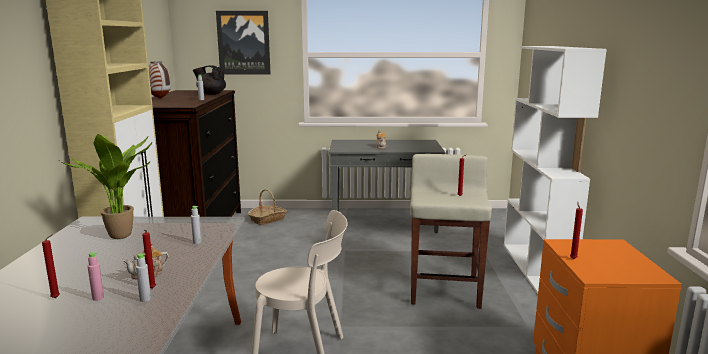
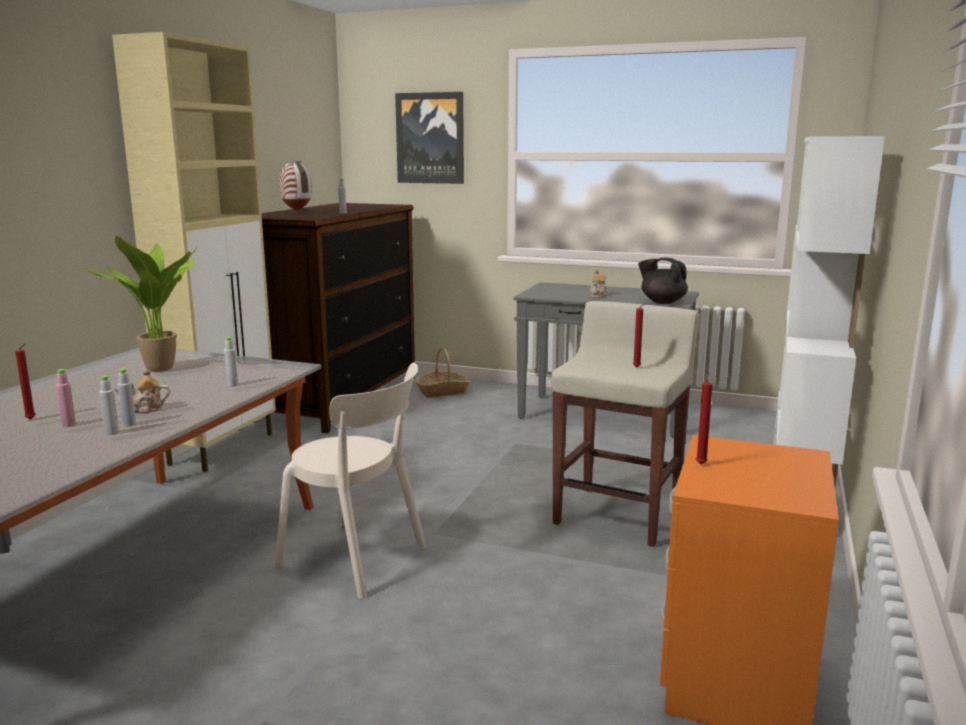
camera: 20 degrees right, 0 degrees up
red candle [142,230,156,289] -> grey bottle [117,368,136,427]
black teapot [193,65,226,95] -> black teapot moved to [638,258,688,304]

